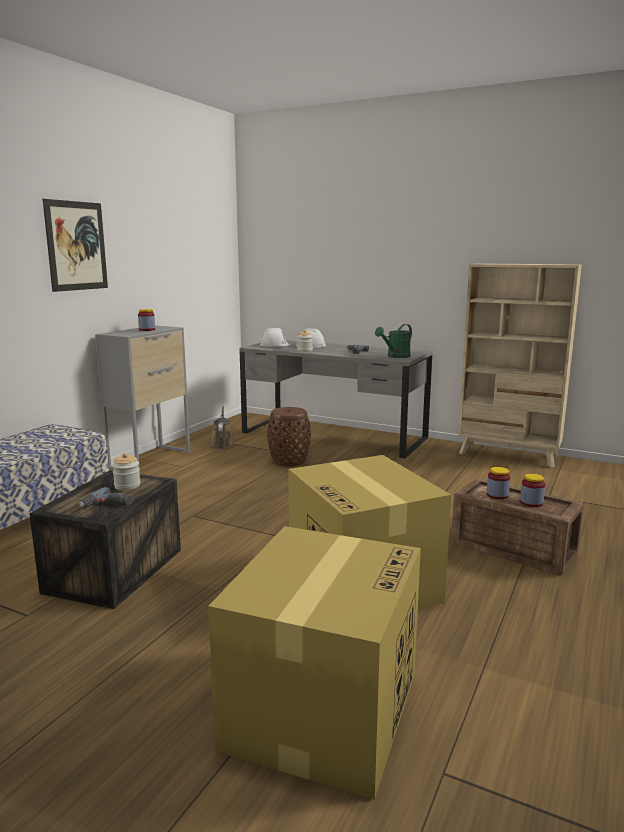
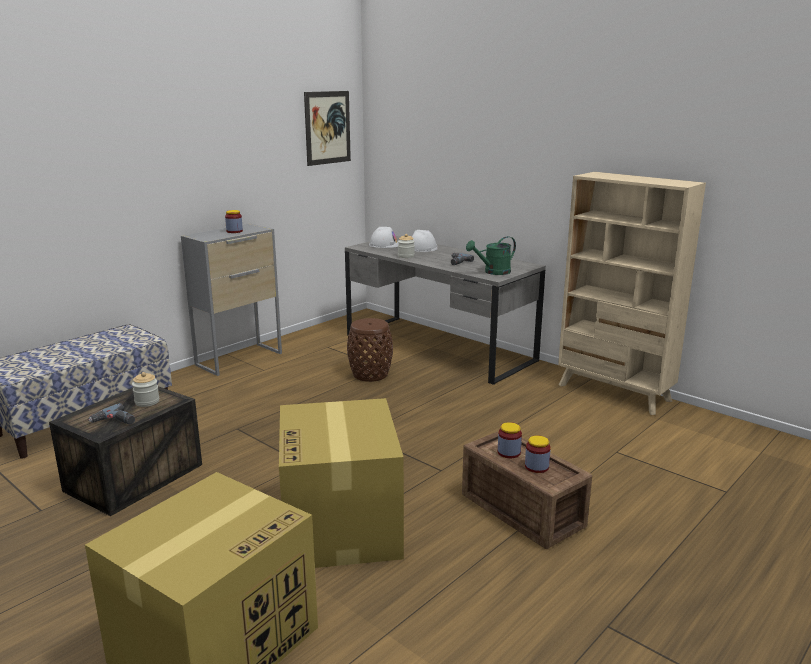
camera: 15 degrees right, 5 degrees up
picture [43,199,108,292] -> picture moved to [304,91,351,166]
brown watering can [210,406,235,449] -> none

